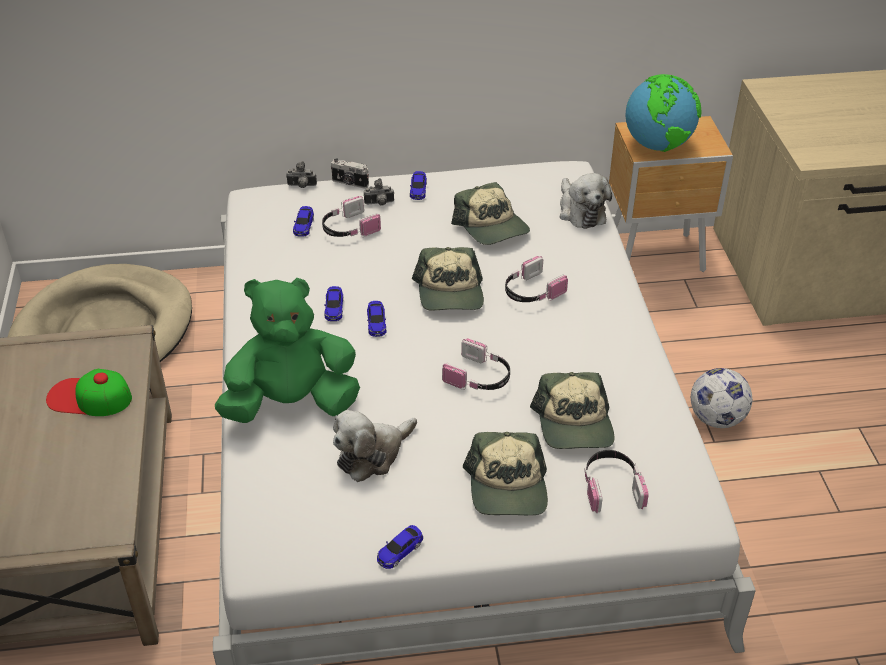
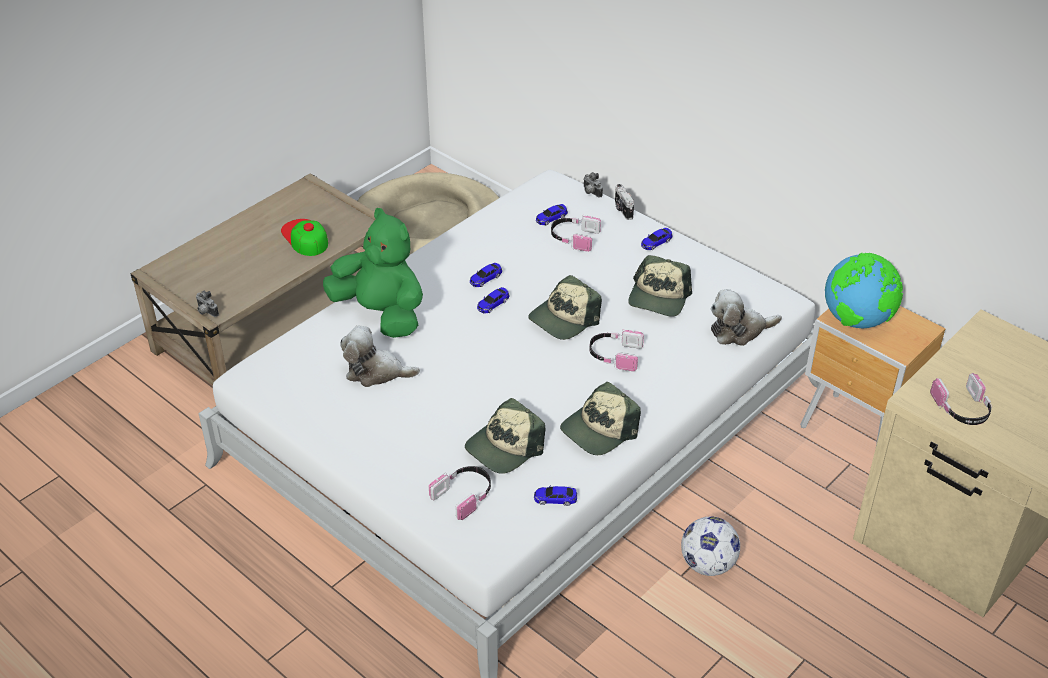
camera: 50 degrees right, 0 degrees up
camera [364,178,394,205] -> camera moved to [196,291,219,317]
toy car [377,525,423,569] -> toy car moved to [534,485,577,506]
headphones [442,338,510,390] -> headphones moved to [930,373,992,425]
cap [463,432,548,515] -> cap moved to [560,382,641,455]
plush toy [560,173,612,229] -> plush toy turned 45 degrees clockwise [711,289,782,346]

